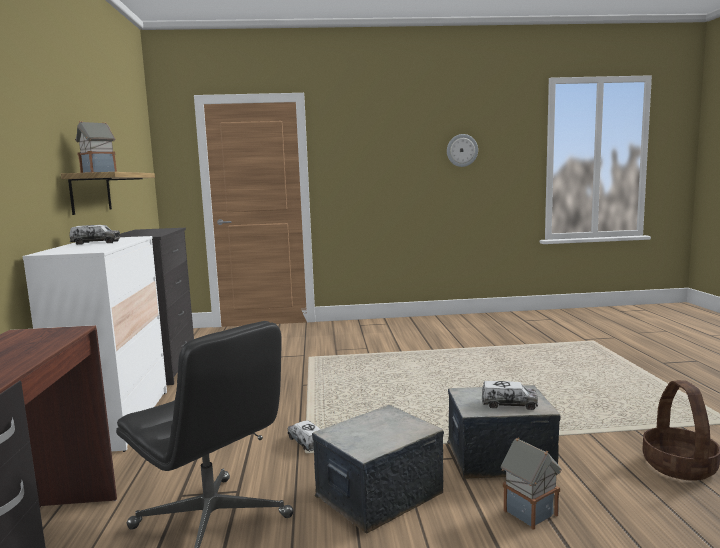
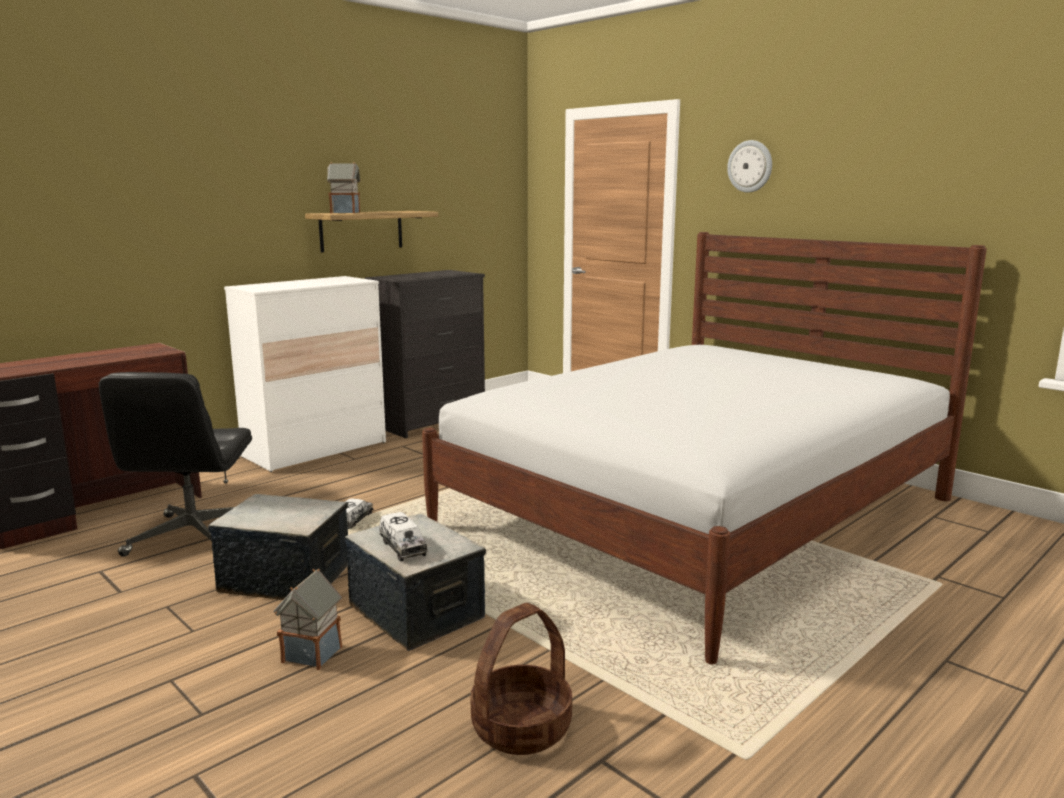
camera: 50 degrees right, 5 degrees up
toy truck [70,225,120,245] -> none
wall clock [447,134,478,167] -> wall clock moved to [727,140,772,193]
none -> white bed [422,232,987,664]

